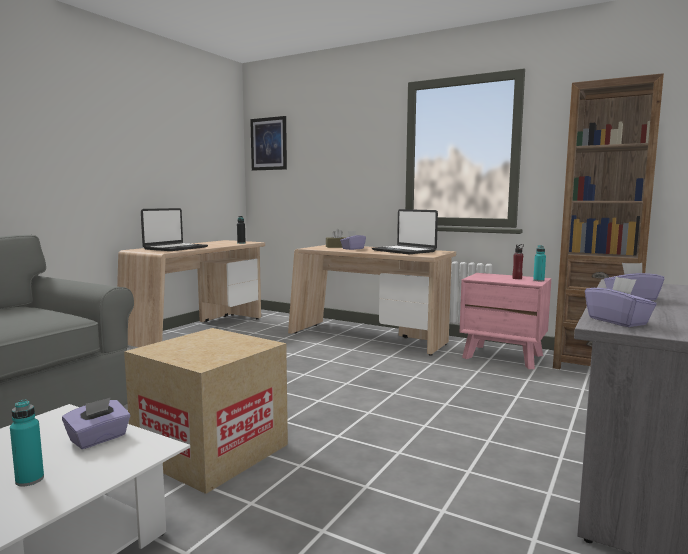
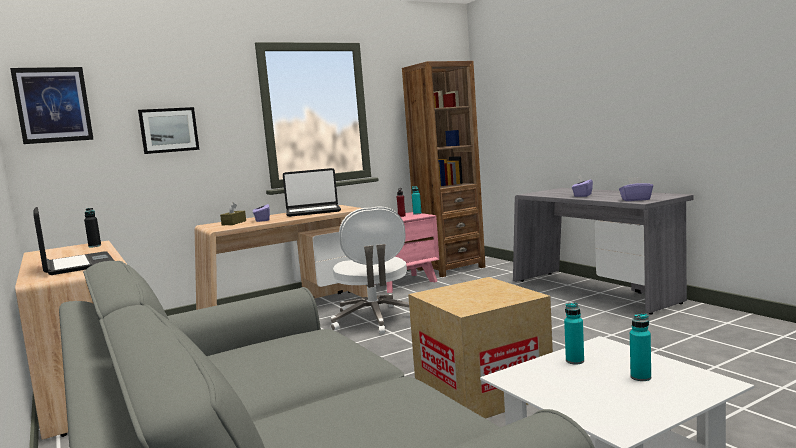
camera: 60 degrees left, 0 degrees up
purple tissue box [62,397,131,449] -> turquoise bottle [564,303,584,364]
none -> picture [138,107,199,154]
none -> white office chair [331,207,409,334]

